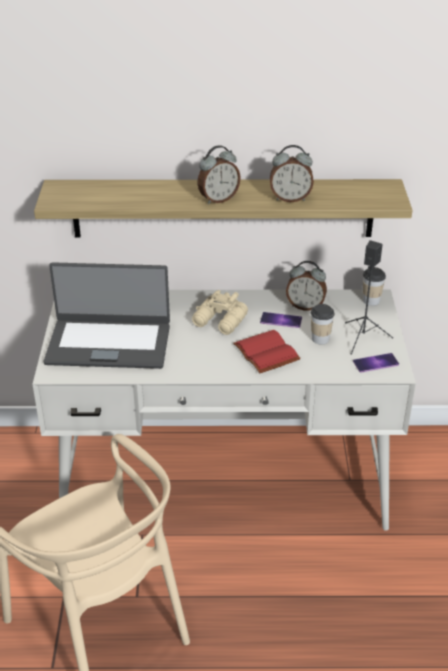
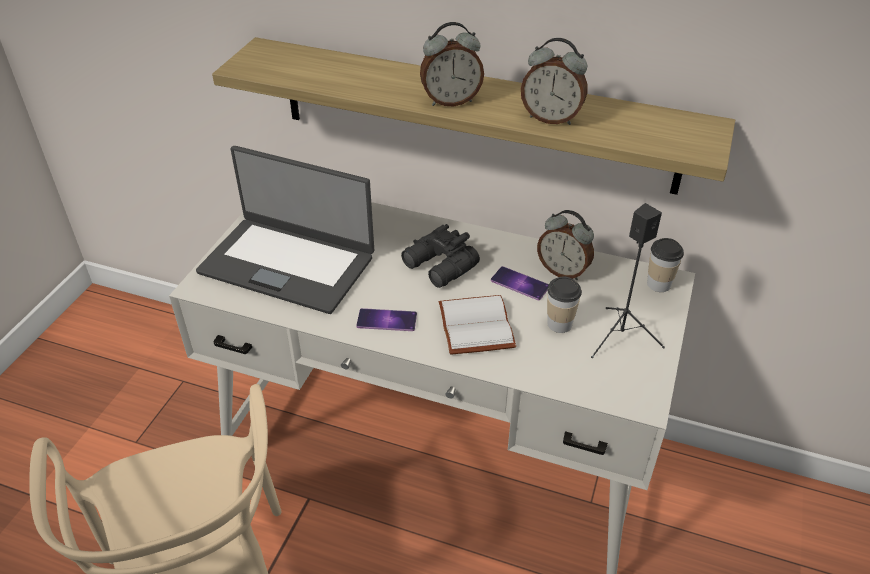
camera: 20 degrees right, 5 degrees up
beige binoculars [192,290,248,335] -> black binoculars [401,224,480,288]
red book [233,330,301,373] -> white book [438,295,516,355]
phone [353,353,399,372] -> phone moved to [356,308,417,331]

